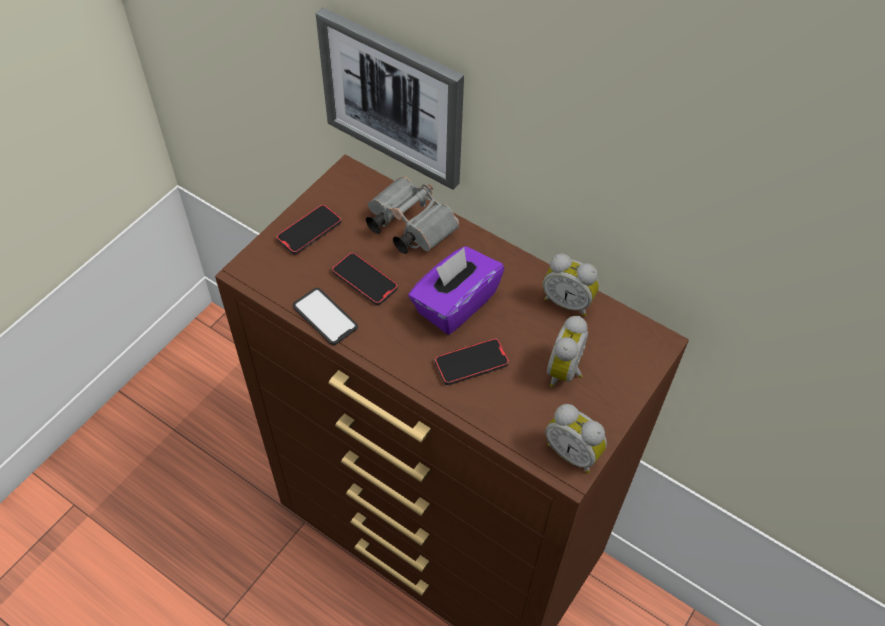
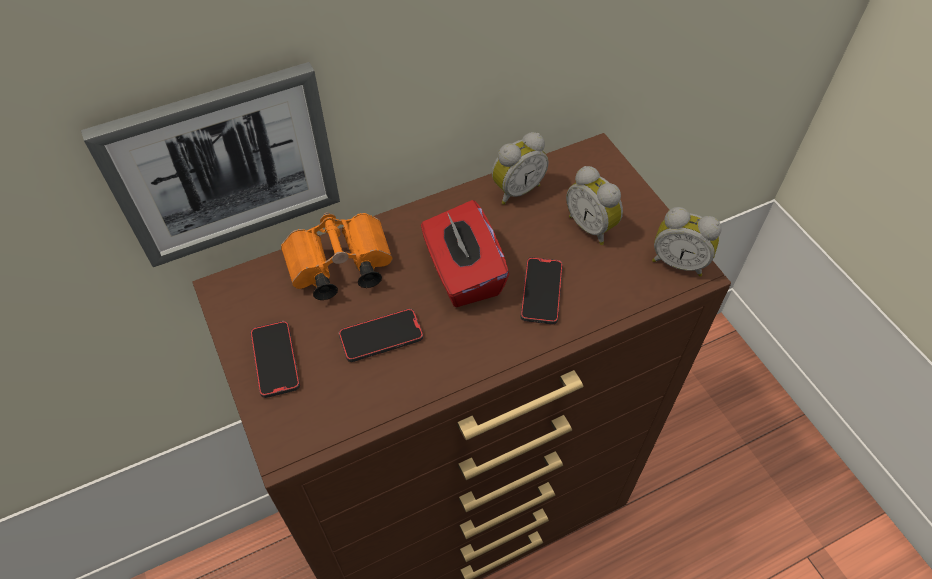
camera: 60 degrees left, 0 degrees up
phone [293,288,358,345] -> none
grey binoculars [366,177,459,254] -> orange binoculars [281,212,393,300]
purple tissue box [408,246,504,335] -> red tissue box [421,200,509,307]
alarm clock [545,404,607,473] -> alarm clock turned 45 degrees clockwise [652,207,721,277]

